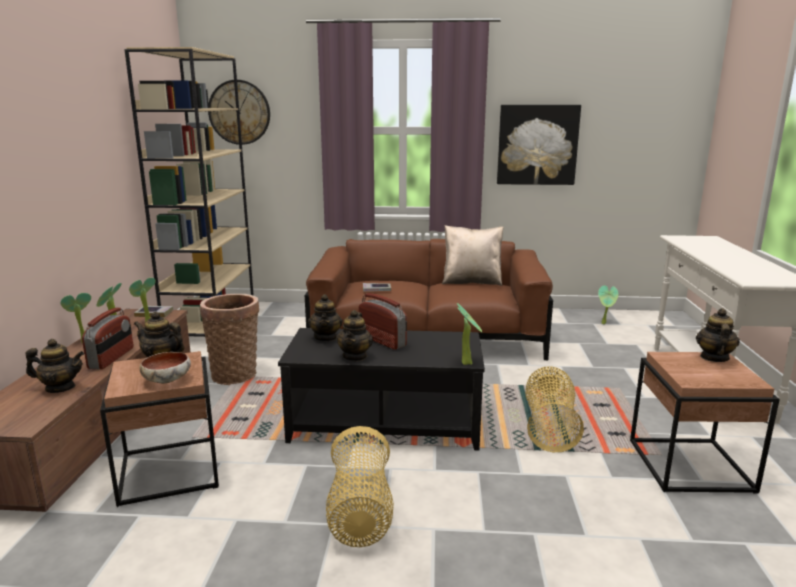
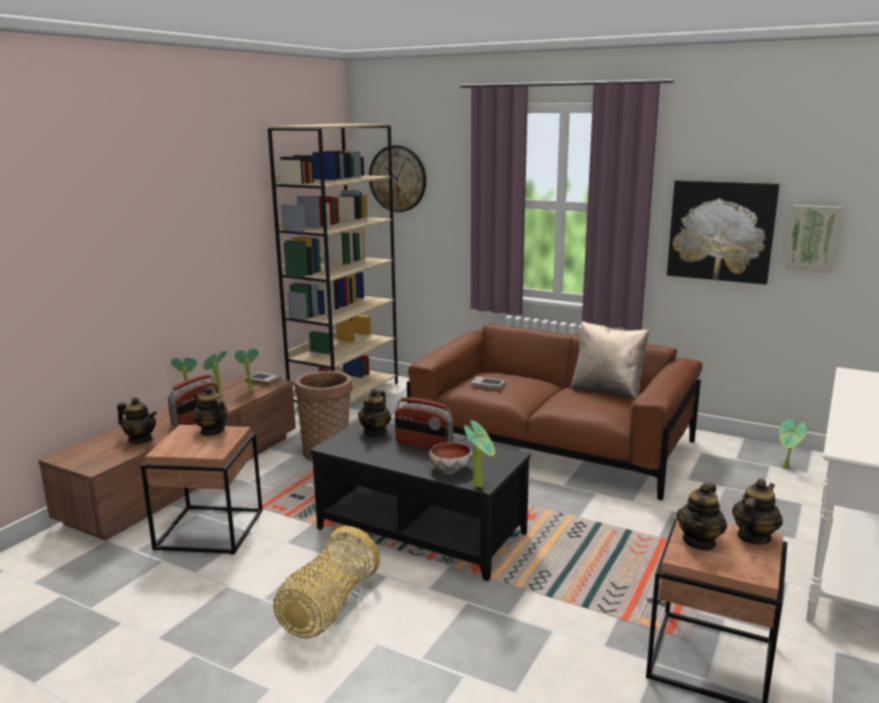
camera: 25 degrees right, 0 degrees up
bowl [140,352,191,384] -> bowl moved to [429,442,472,472]
teapot [336,310,373,362] -> teapot moved to [677,483,727,551]
radio [359,293,407,350] -> radio turned 135 degrees clockwise [395,397,454,450]
basket [525,366,584,452] -> none
none -> picture [785,205,842,273]

